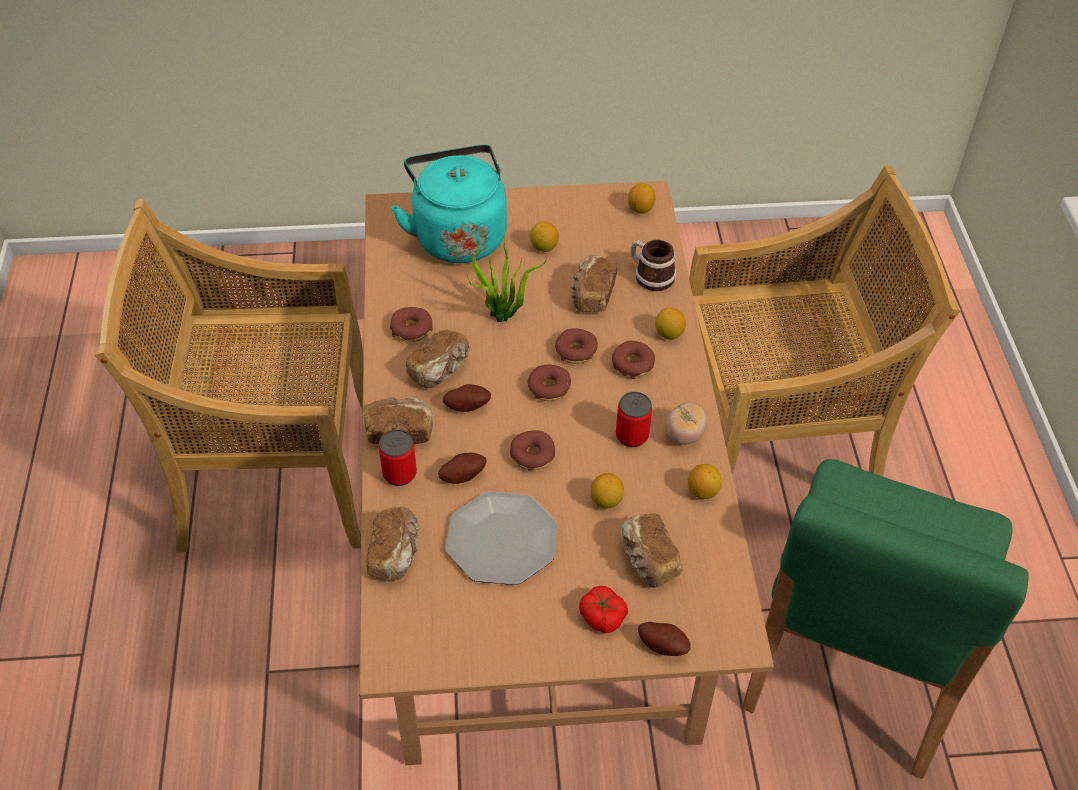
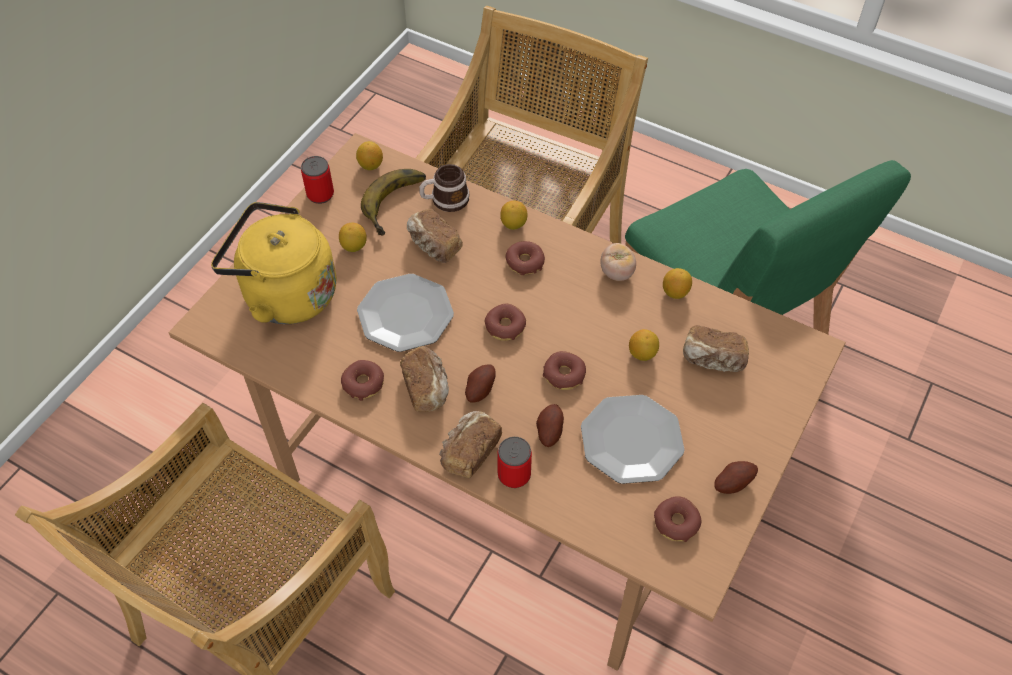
camera: 55 degrees left, 5 degrees up
bread [366,507,420,581] -> none
turquoise kettle [391,145,507,263] -> yellow kettle [211,202,336,324]
potted plant [467,228,548,322] -> plate [357,274,454,352]
donut [555,328,598,364] -> donut moved to [654,496,701,542]
tomato [579,586,628,634] -> none
can [616,392,652,447] -> can moved to [301,156,334,204]
potato [638,622,691,656] -> potato moved to [714,461,758,494]
none -> banana [361,169,426,236]

